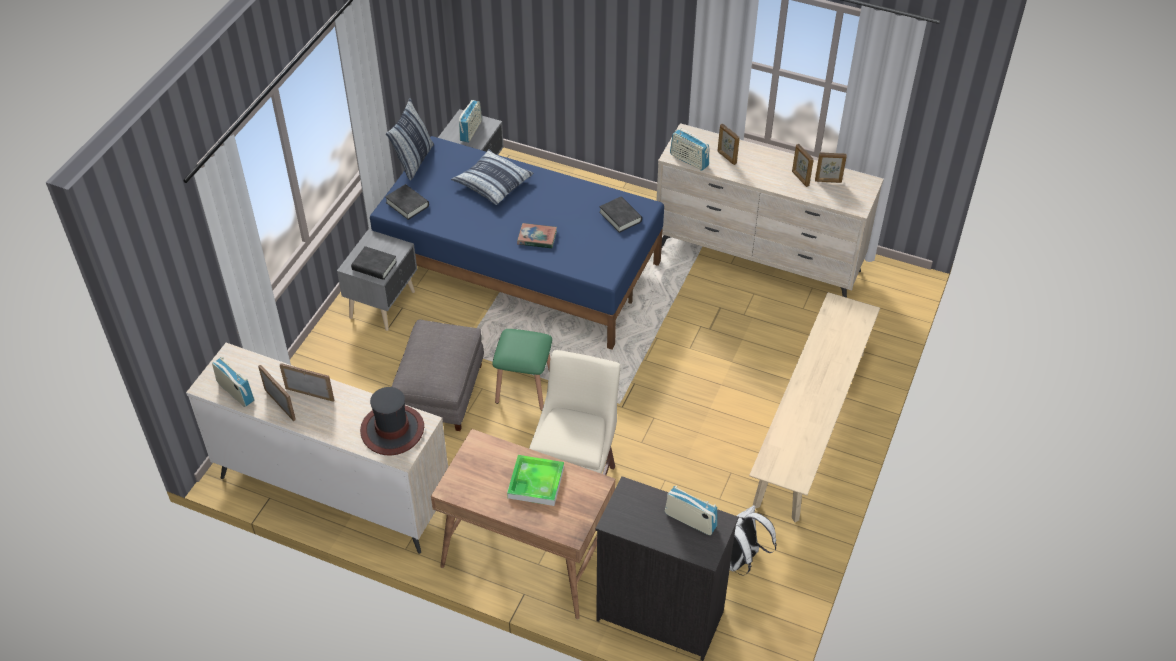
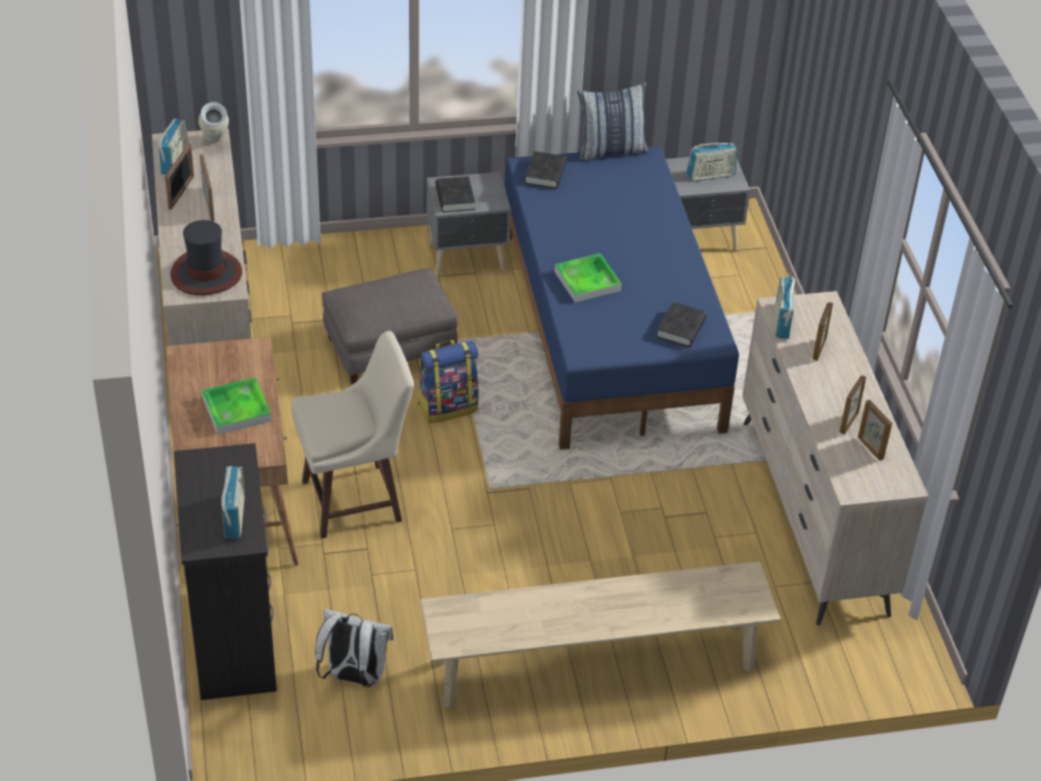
camera: 55 degrees right, 5 degrees down
pillow [451,149,534,205] -> none
green stool [493,329,552,411] -> backpack [418,340,479,423]
book [517,223,557,248] -> tray [555,253,622,303]
none -> vase [199,102,229,143]

